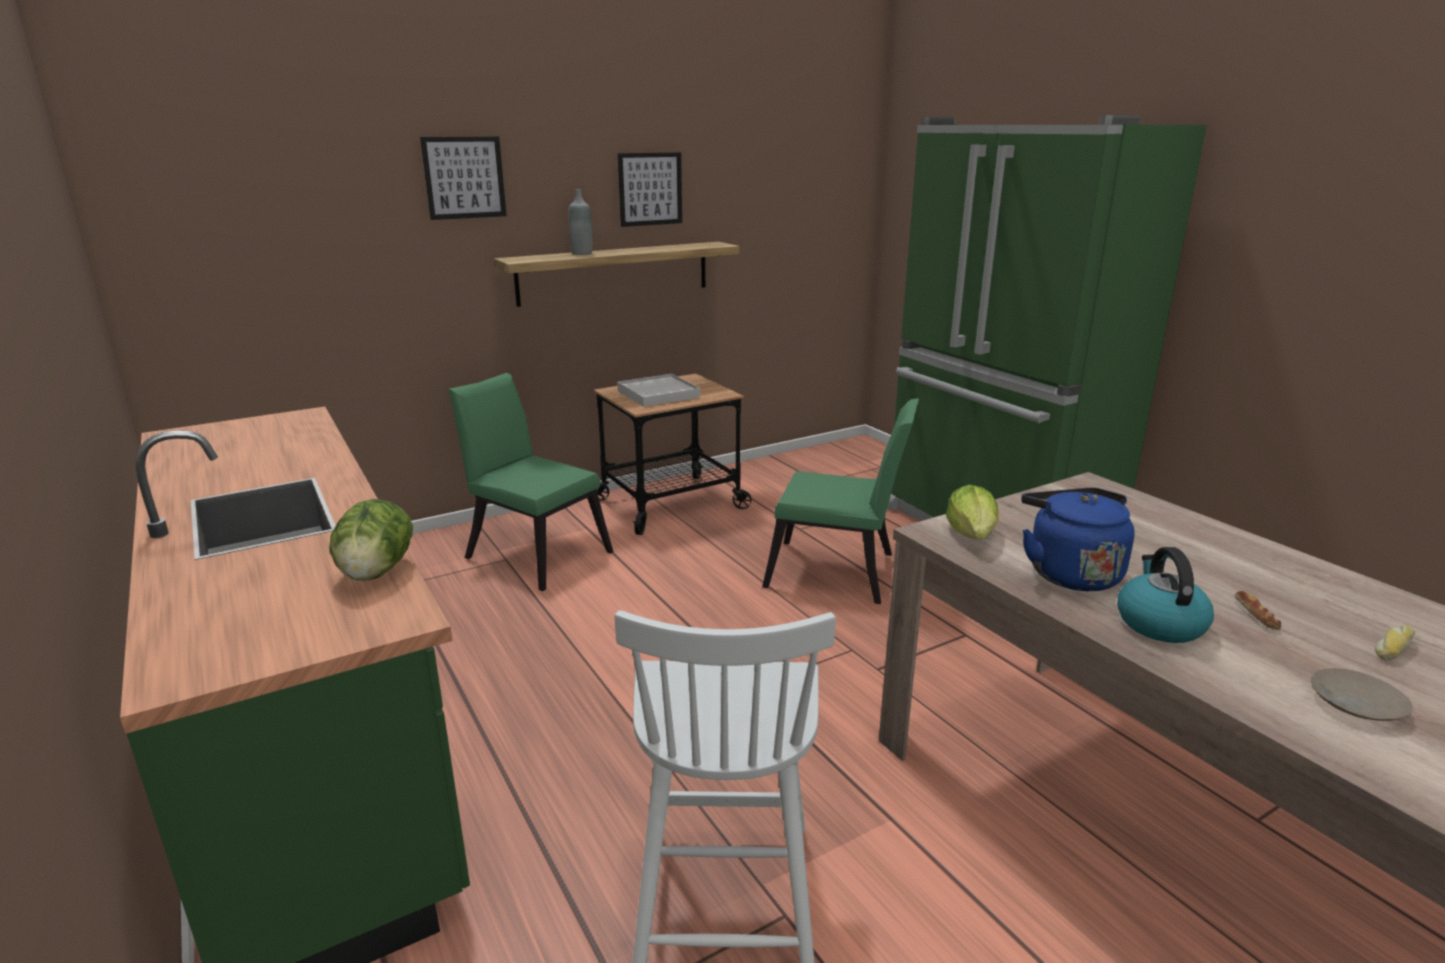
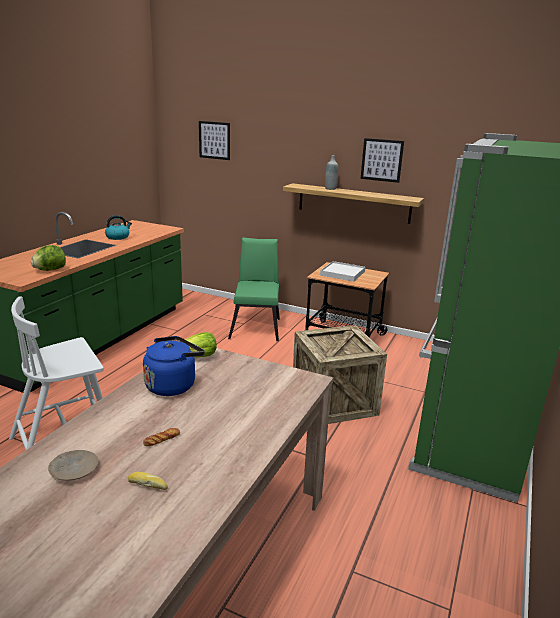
camera: 55 degrees right, 0 degrees up
picture [420,137,507,220] -> picture moved to [199,121,230,160]
green chair [762,398,919,604] -> crate [293,325,387,424]
kettle [1117,547,1214,643] -> kettle moved to [105,215,132,240]

